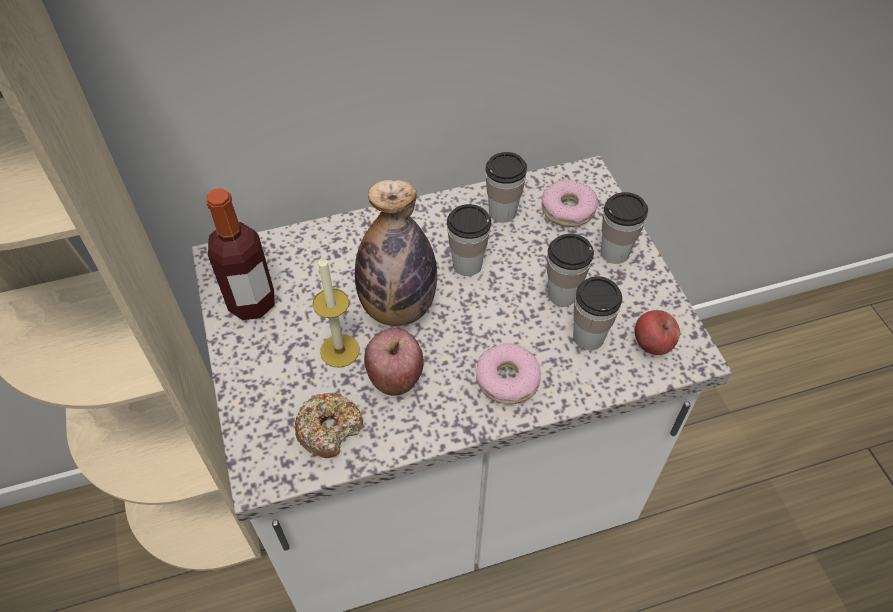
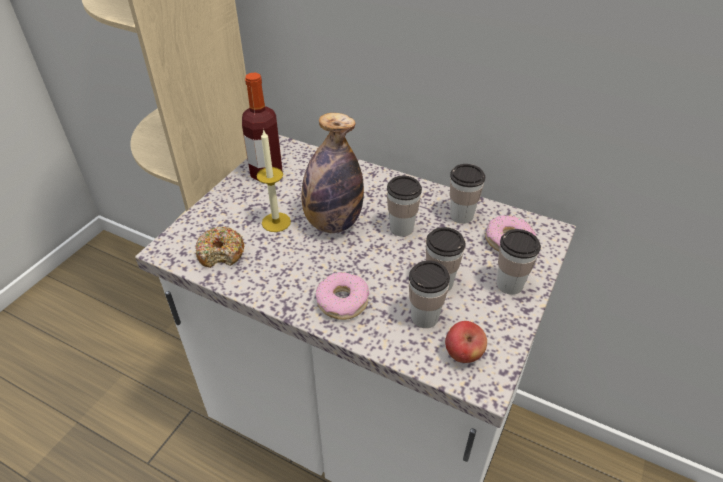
camera: 45 degrees right, 10 degrees down
apple [364,328,424,396] -> none

